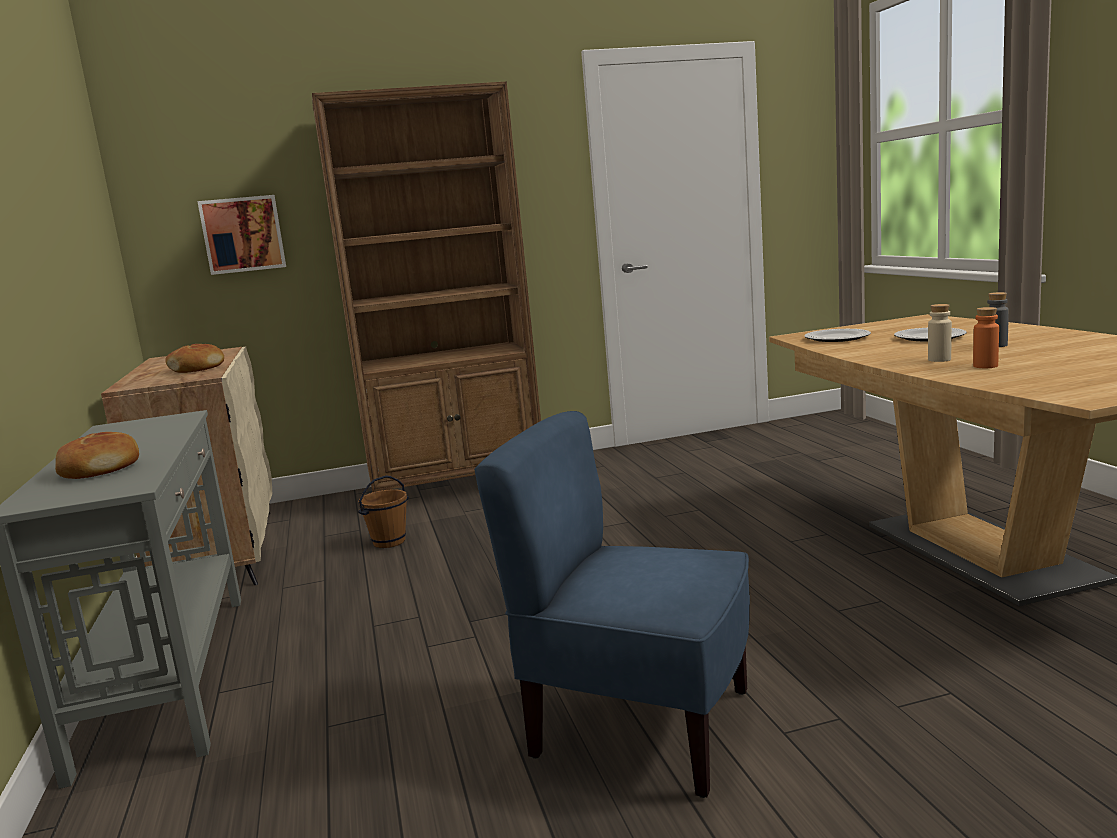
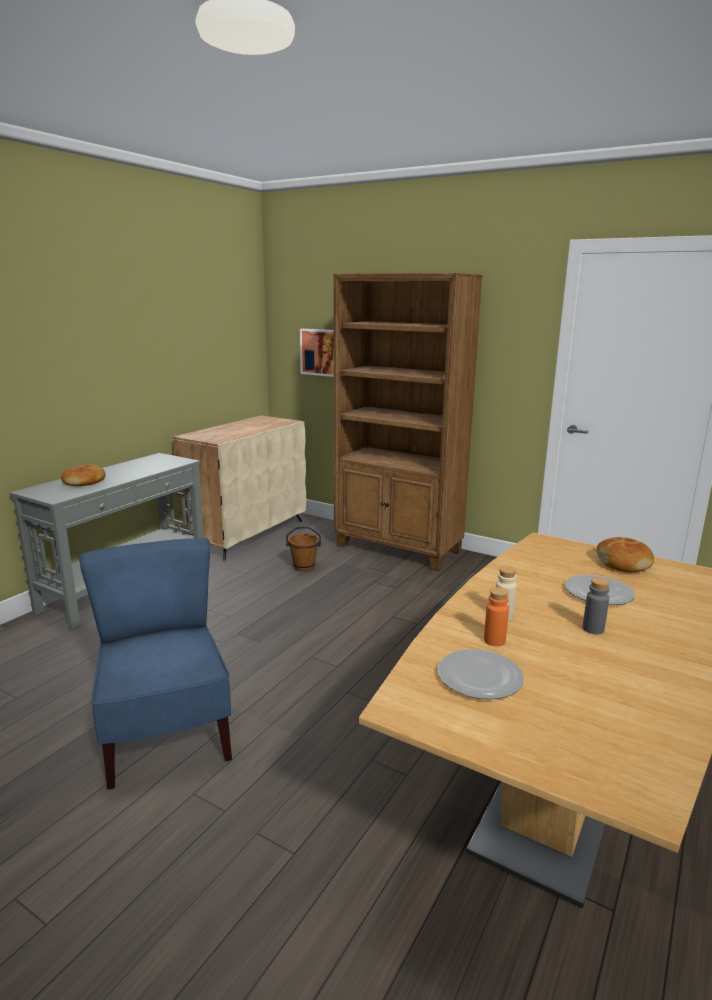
camera: 45 degrees right, 5 degrees up
bread [165,344,224,373] -> bread moved to [597,537,654,572]
plate [805,329,871,342] -> plate moved to [437,649,524,699]

